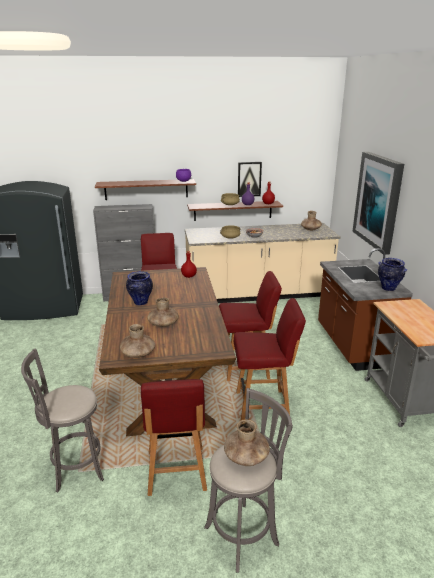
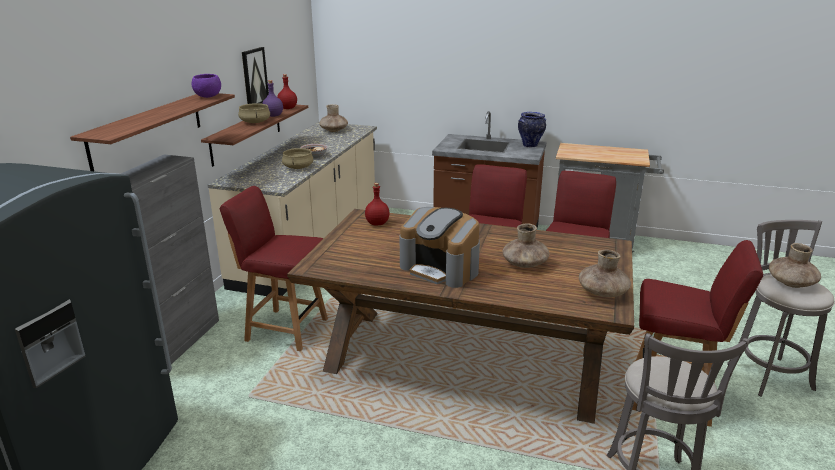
camera: 65 degrees left, 0 degrees up
vase [126,271,153,305] -> coffee machine [399,207,480,288]
picture [352,152,404,255] -> none

